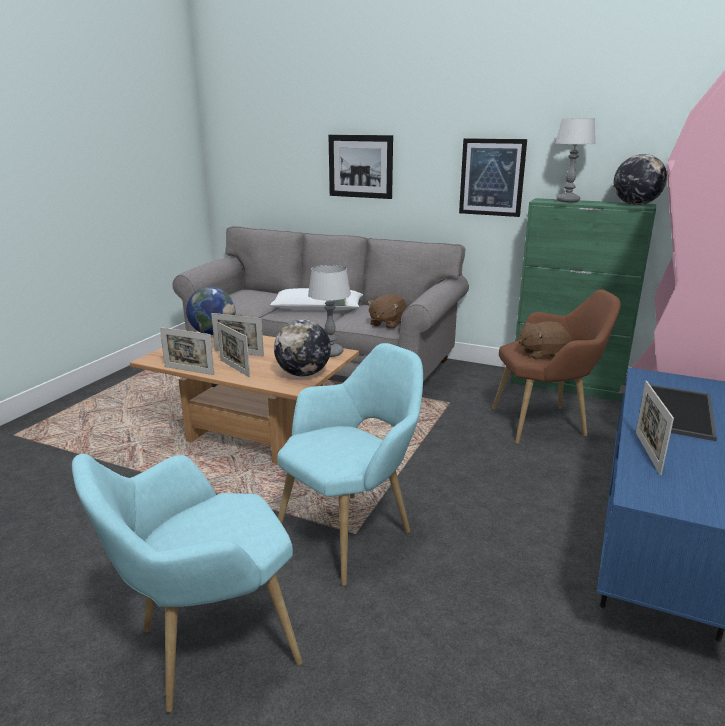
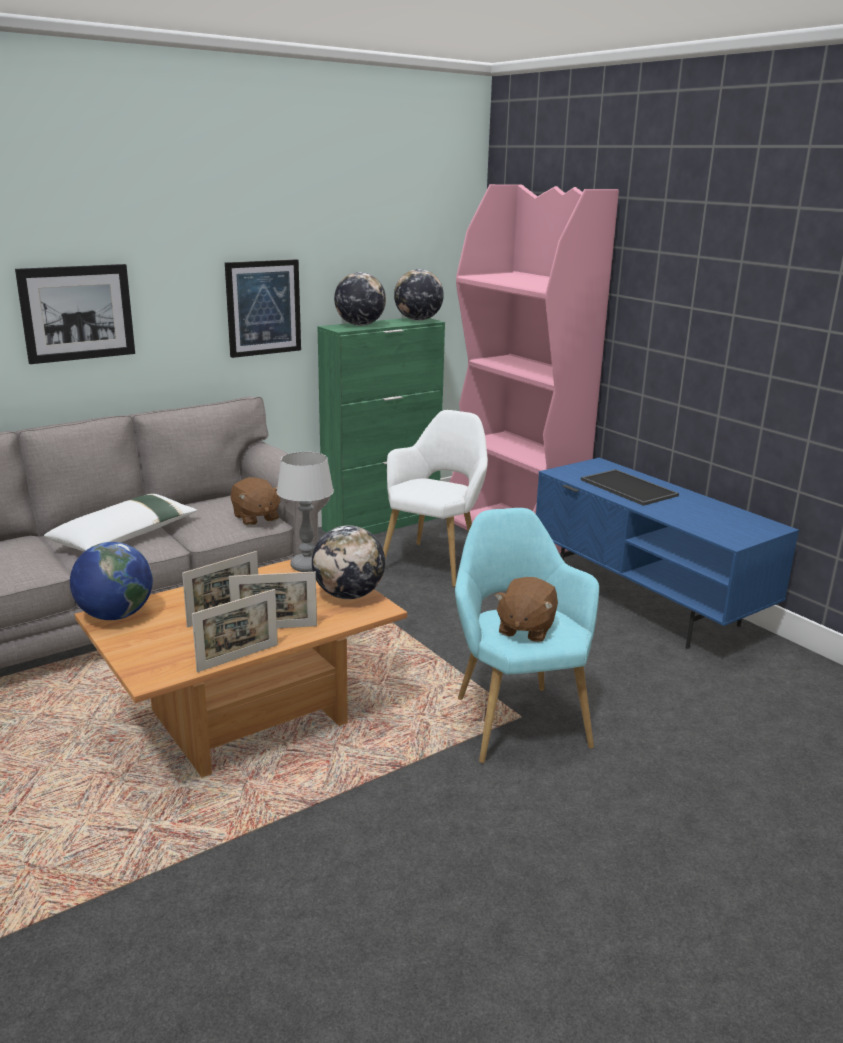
camera: 60 degrees left, 0 degrees up
turquoise armchair [72,454,302,713] -> none
brown armchair [492,290,621,444] -> white armchair [383,410,488,587]
brown plush toy [519,321,570,360] -> brown plush toy moved to [495,577,558,642]
table lamp [556,118,596,202] -> globe [334,272,386,326]
picture frame [636,381,674,475] -> none

